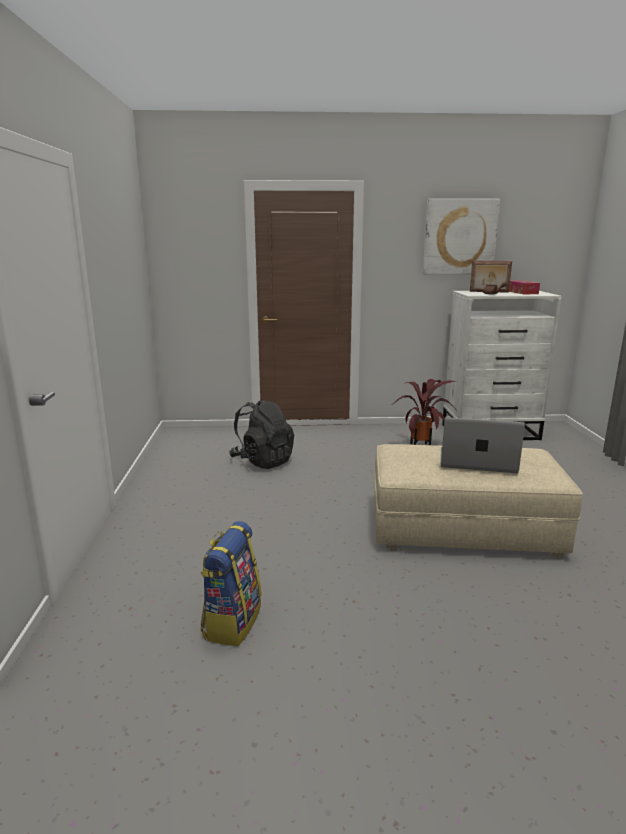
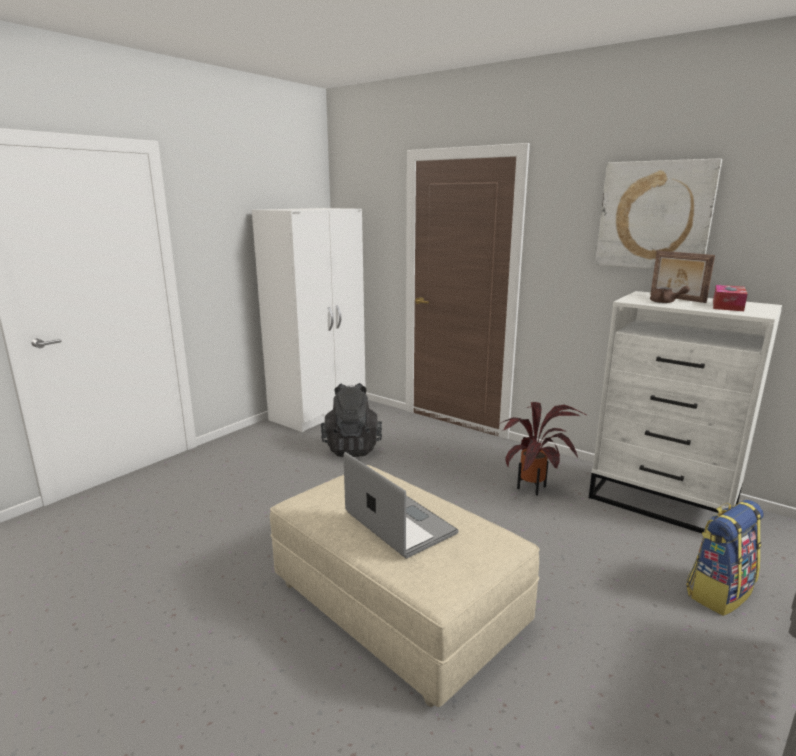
camera: 40 degrees right, 0 degrees up
backpack [200,521,261,646] -> backpack moved to [686,500,764,616]
none -> white wardrobe [252,208,365,432]

